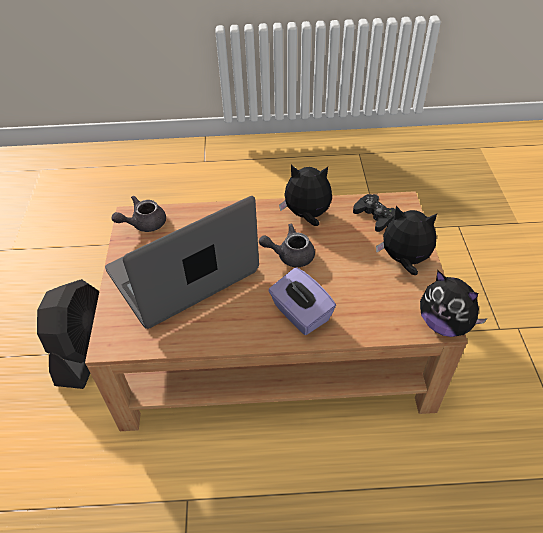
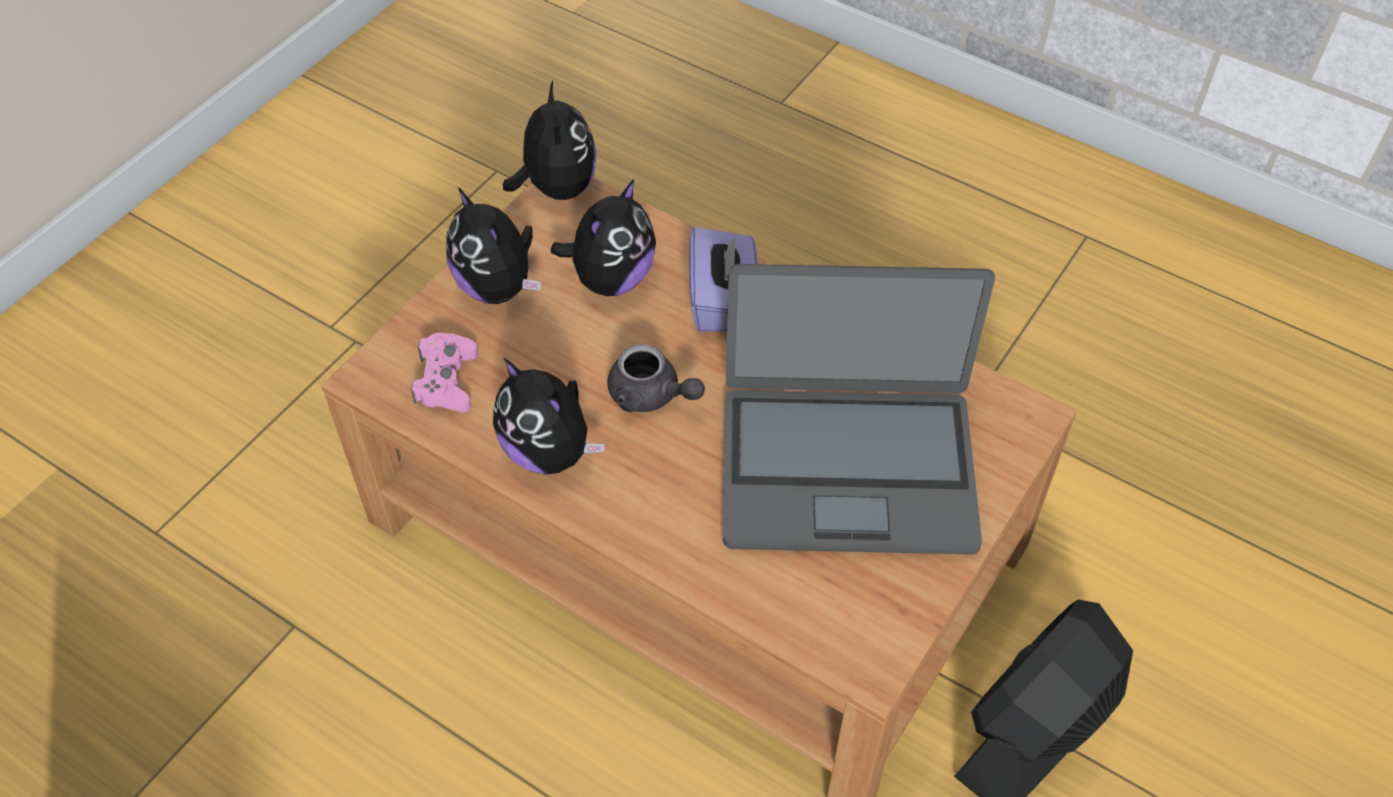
camera: 145 degrees left, 5 degrees up
grey teapot [112,195,166,232] -> none
black game controller [353,194,395,232] -> pink game controller [411,333,478,412]
none -> plush toy [551,179,656,296]

